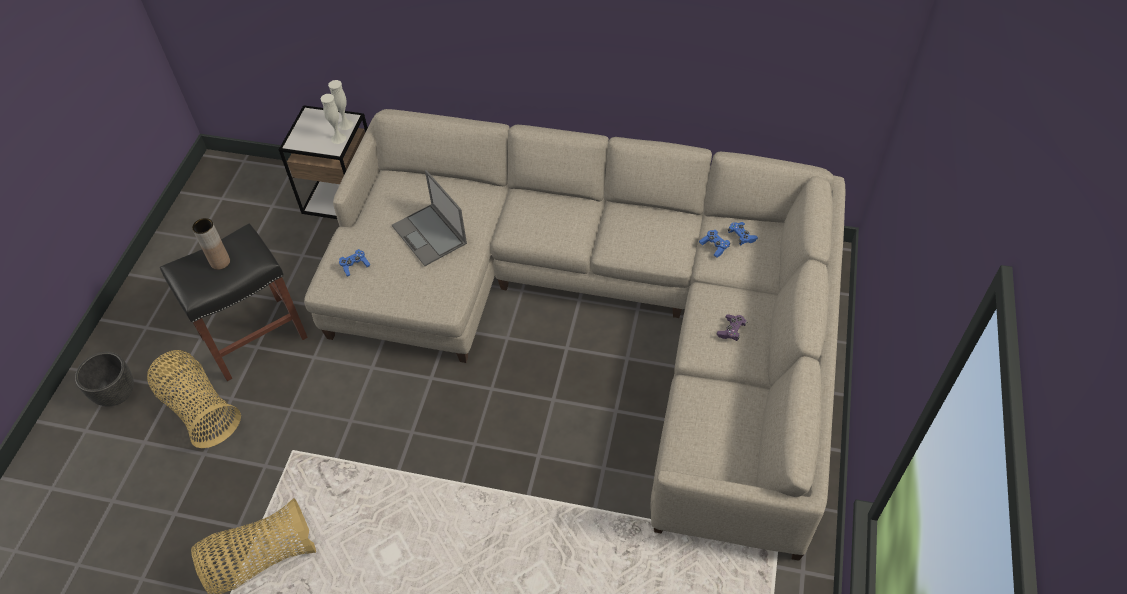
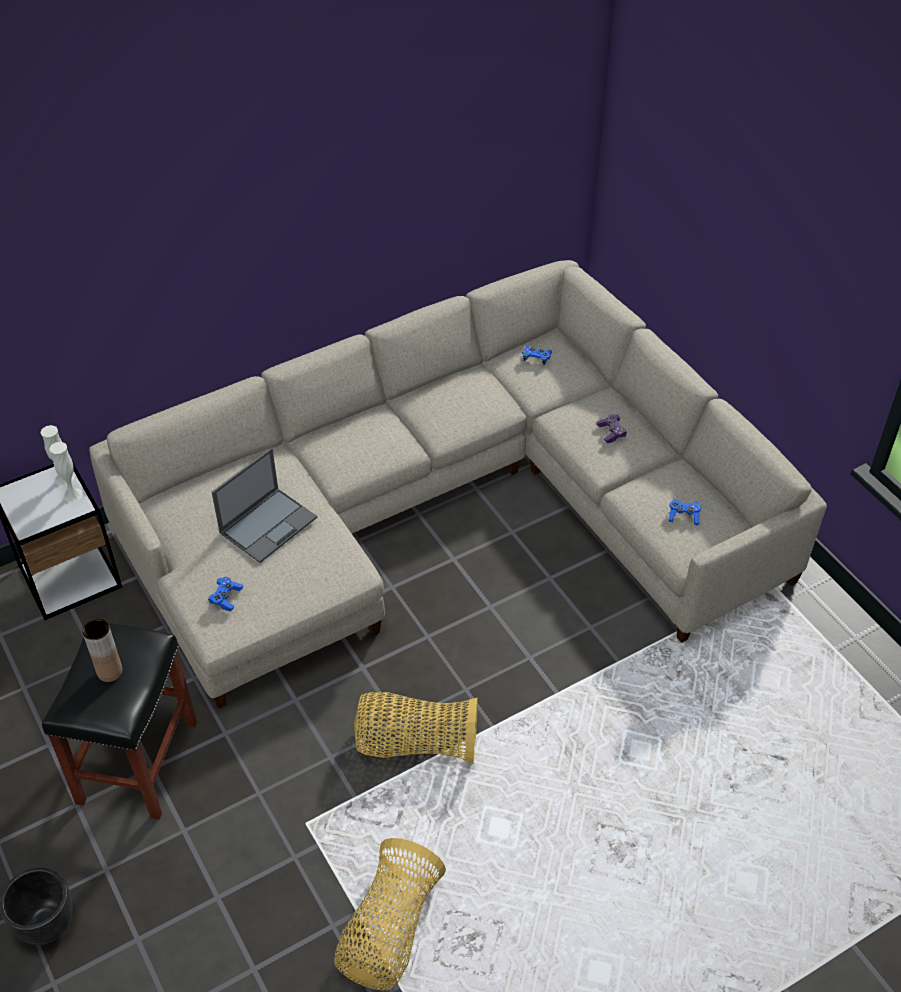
camera: 45 degrees left, 5 degrees down
basket [147,350,241,448] -> basket moved to [354,692,478,764]
laptop [392,170,467,266] -> laptop turned 60 degrees counterclockwise [212,448,317,563]
blue game controller [699,230,730,258] -> blue game controller moved to [668,499,701,525]

